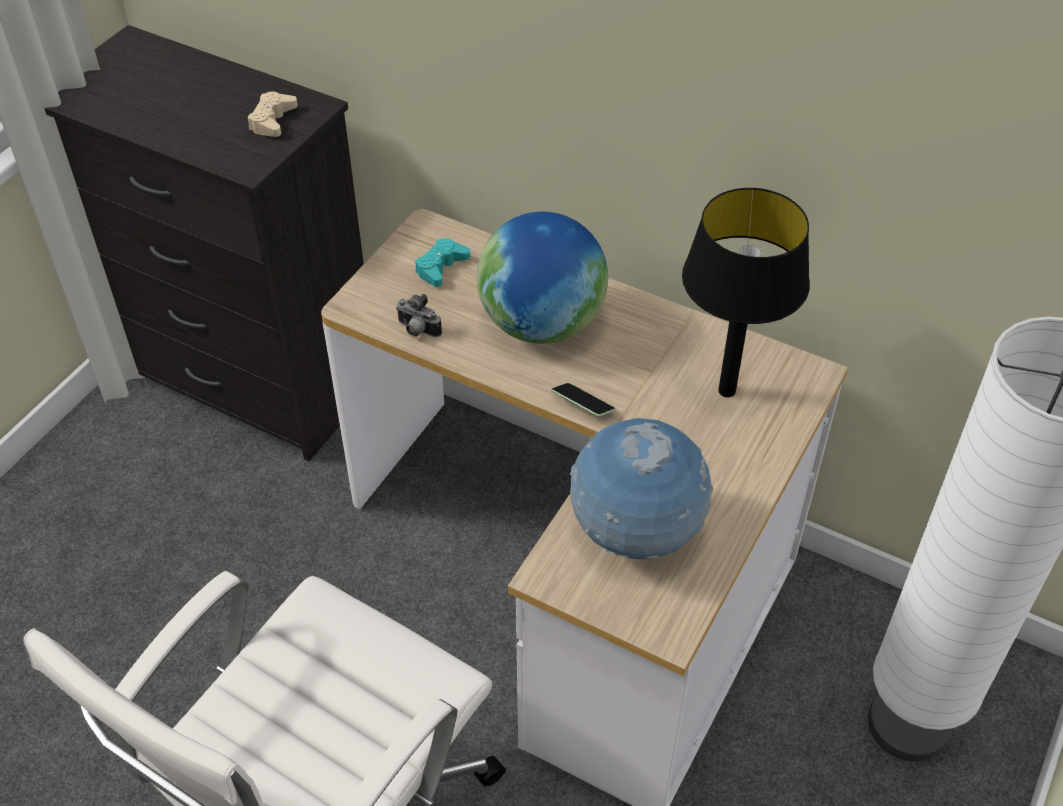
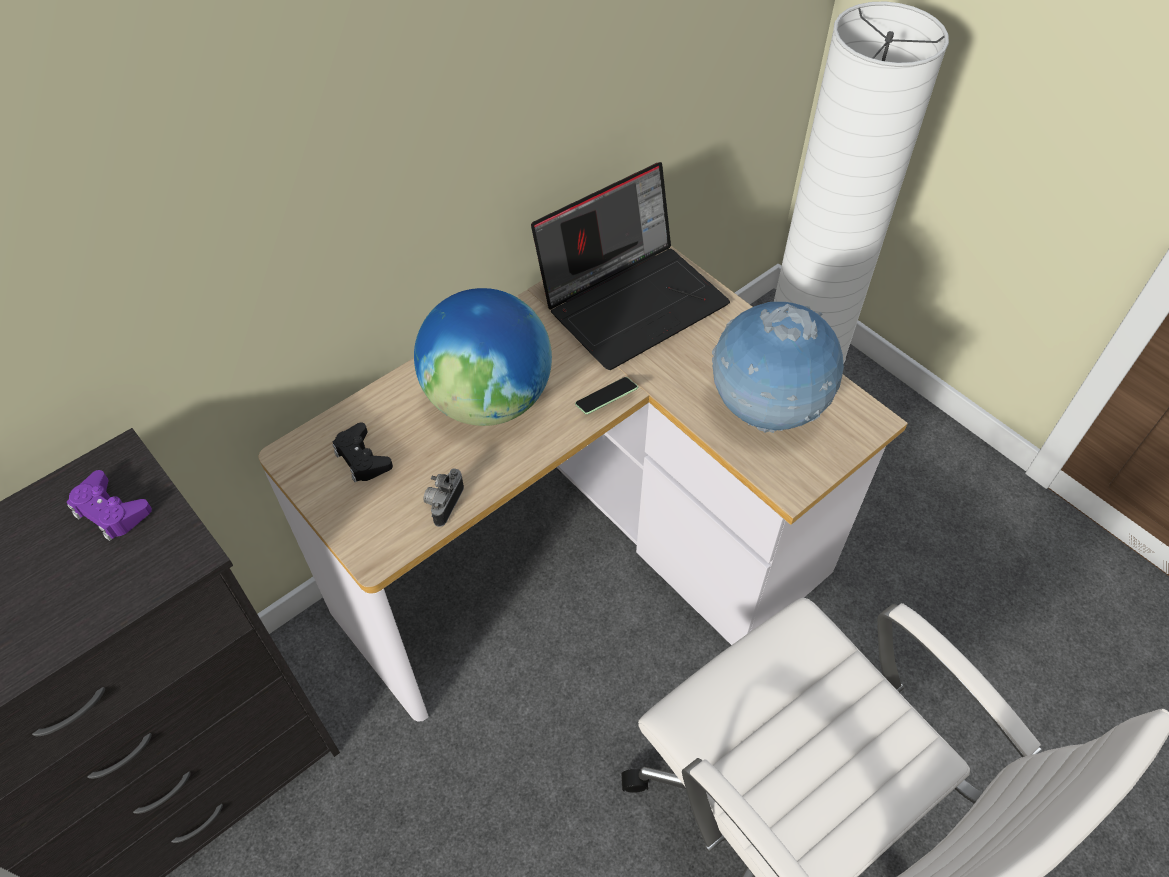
camera: 70 degrees left, 5 degrees up
beige game controller [248,91,298,137] -> purple game controller [66,470,152,541]
camera [396,294,442,337] -> camera turned 150 degrees clockwise [423,468,464,527]
turquoise game controller [415,238,470,287] -> black game controller [332,422,393,482]
black table lamp [682,188,810,397] -> laptop [531,162,730,370]

